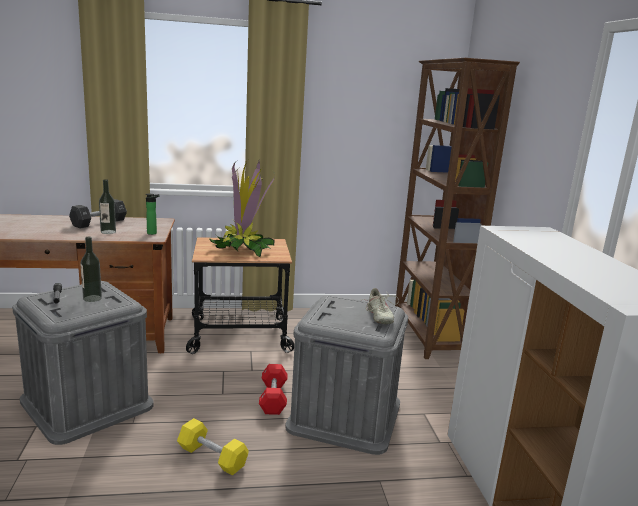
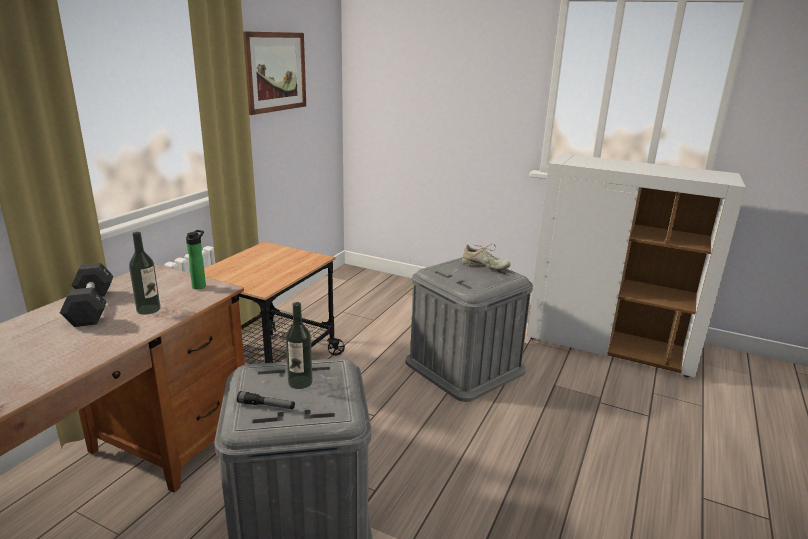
camera: 55 degrees left, 5 degrees up
yellow dumbbell [177,418,249,476] -> none
potted plant [209,159,275,257] -> none
red dumbbell [259,364,288,415] -> none
brown bookcase [395,58,520,359] -> none
none -> picture [243,31,306,115]

